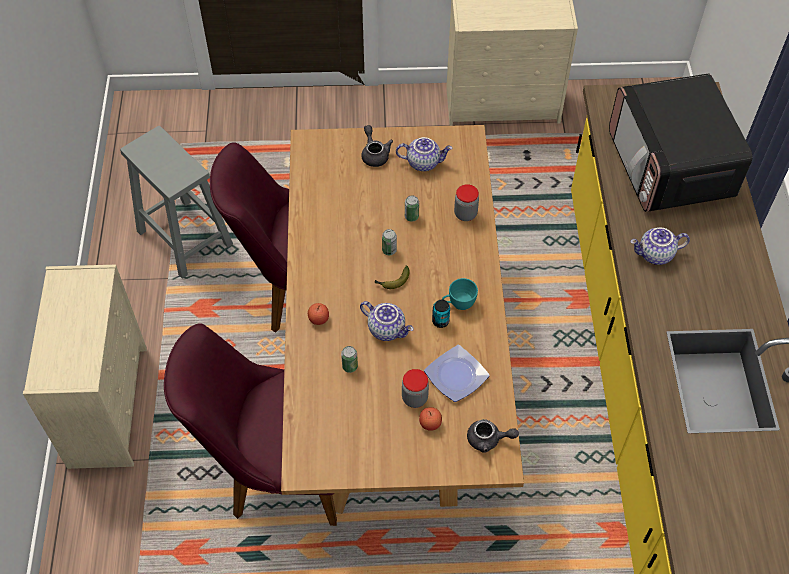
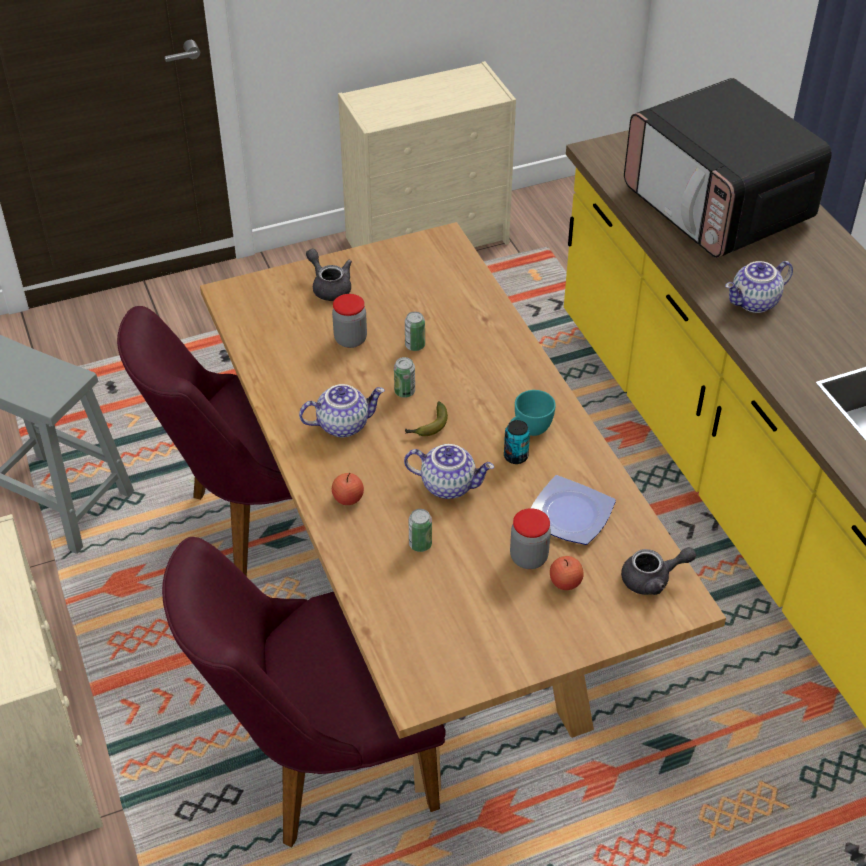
camera: 20 degrees left, 10 degrees down
teapot [396,137,453,171] -> teapot moved to [299,384,385,438]
jar [454,184,479,221] -> jar moved to [332,294,367,348]

